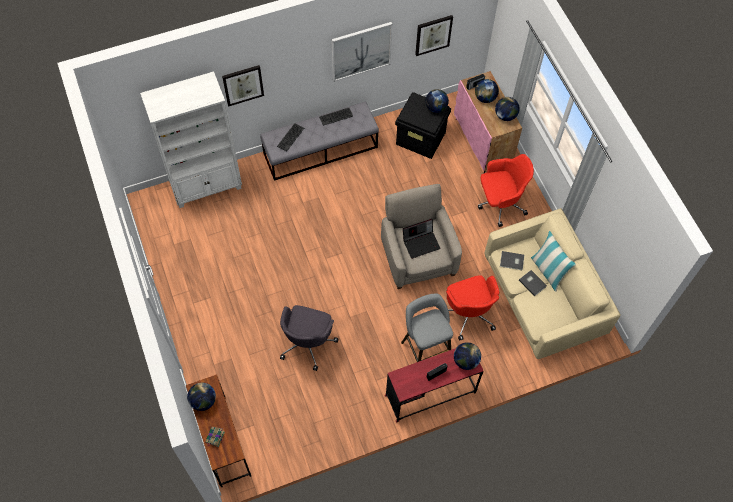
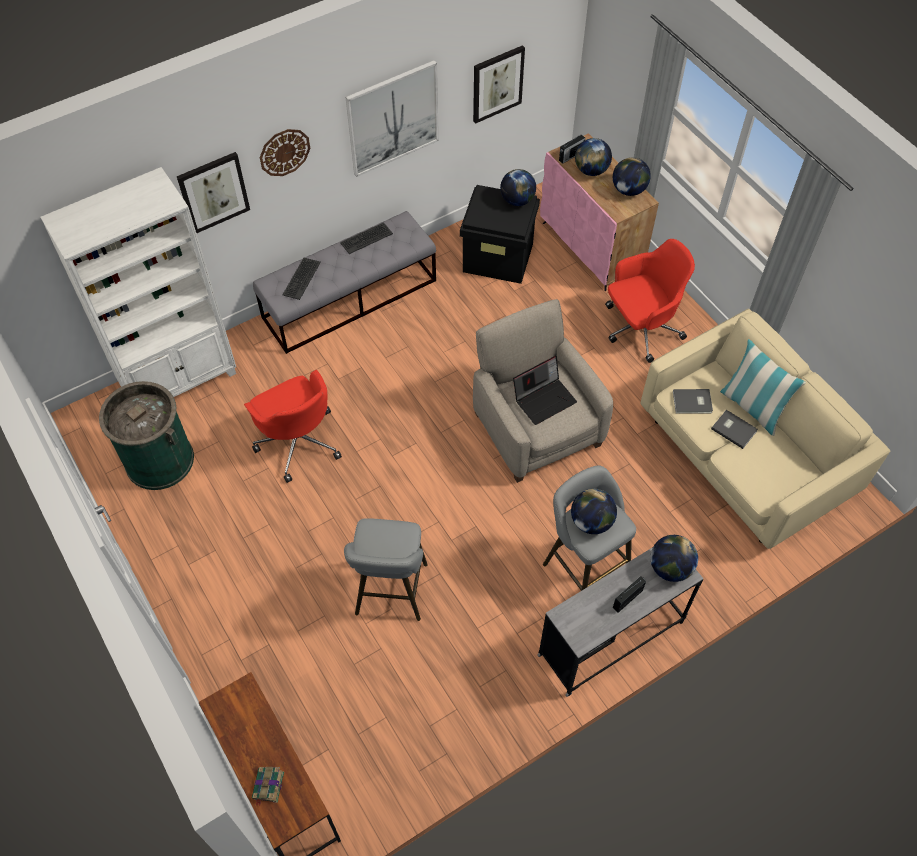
camera: 10 degrees left, 5 degrees down
globe [187,383,216,411] -> globe moved to [571,489,617,534]
grey office chair [280,305,339,371] -> grey stool [344,518,428,621]
red desk [385,348,484,423] -> grey desk [537,547,704,697]
red office chair [446,275,499,340] -> red office chair moved to [244,370,342,483]
none -> green trash can [99,381,194,490]
none -> wall clock [260,129,310,176]

